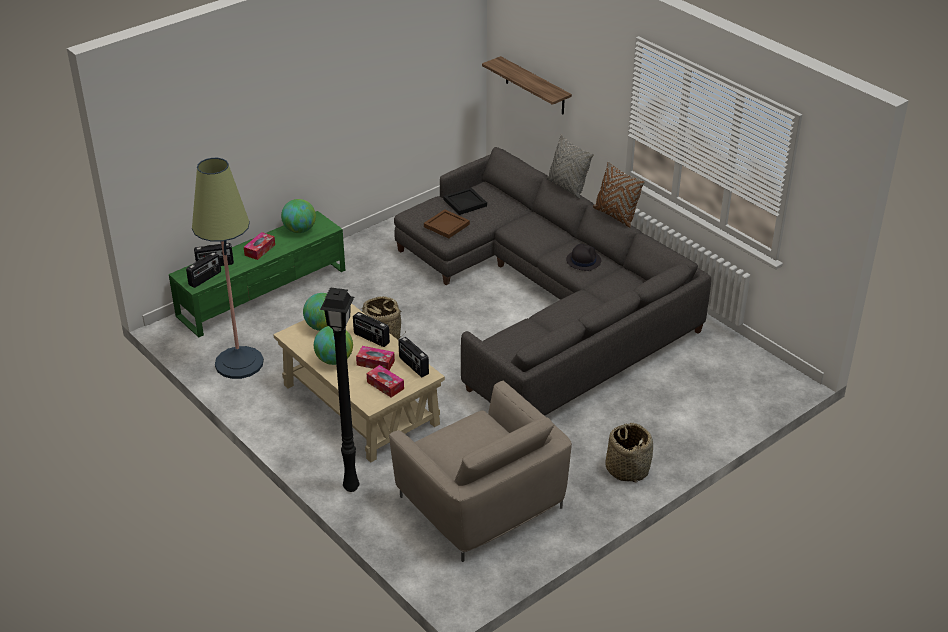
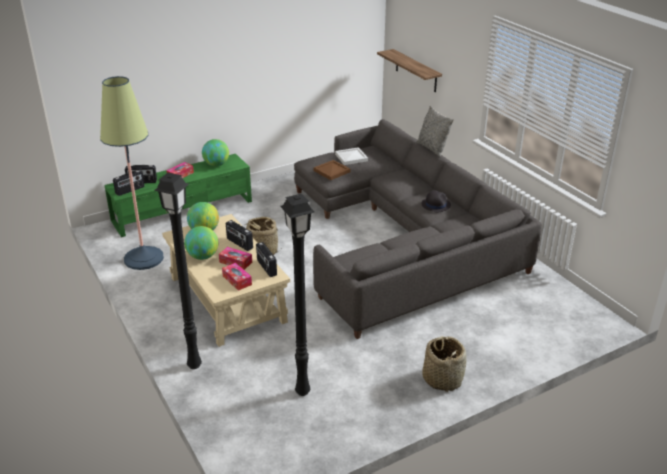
camera: 10 degrees right, 5 degrees down
beige armchair [389,381,572,562] -> black floor lamp [280,194,315,396]
black tray [443,188,487,215] -> white tray [335,147,368,165]
brown pillow [593,162,645,228] -> none

